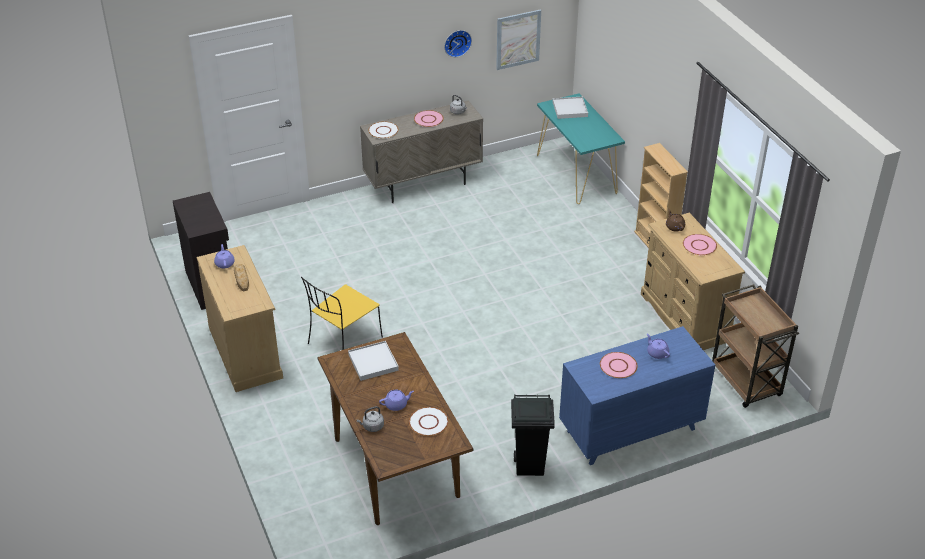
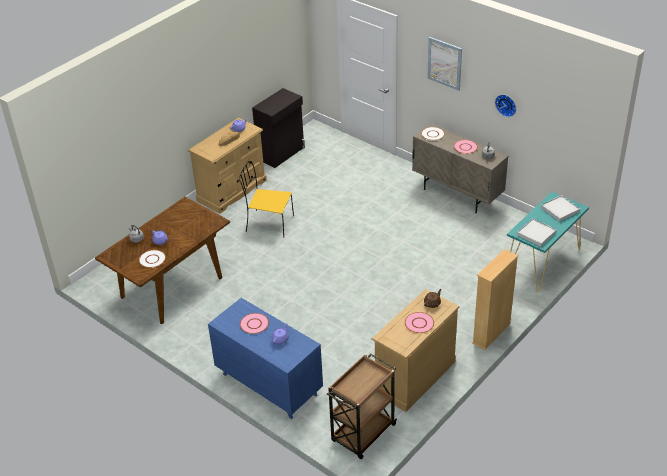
camera: 65 degrees right, 0 degrees up
white tray [348,341,399,381] -> white tray moved to [517,219,557,247]
picture [496,9,541,70] -> picture moved to [427,37,462,91]
black trash can [511,394,555,476] -> none

